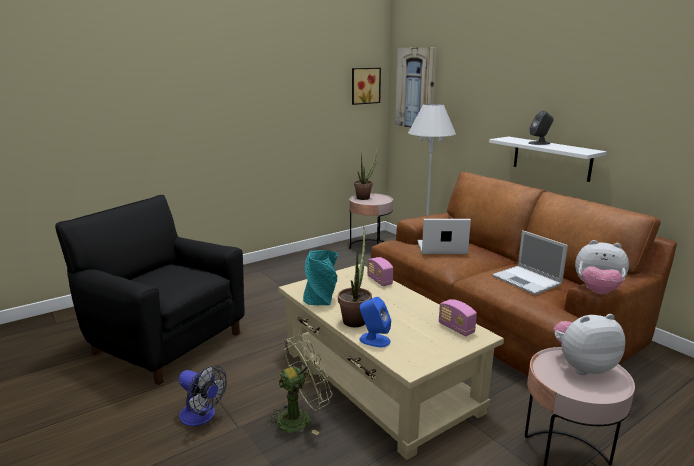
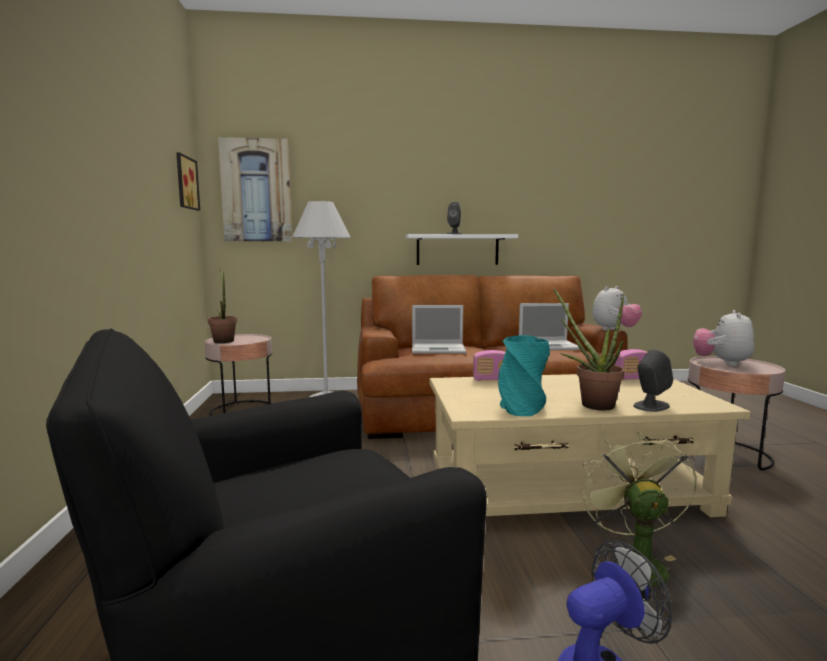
camera: 60 degrees left, 10 degrees down
blue speaker [359,297,391,347] -> grey speaker [633,349,673,412]
laptop [418,219,471,254] -> laptop turned 120 degrees counterclockwise [412,305,466,354]

